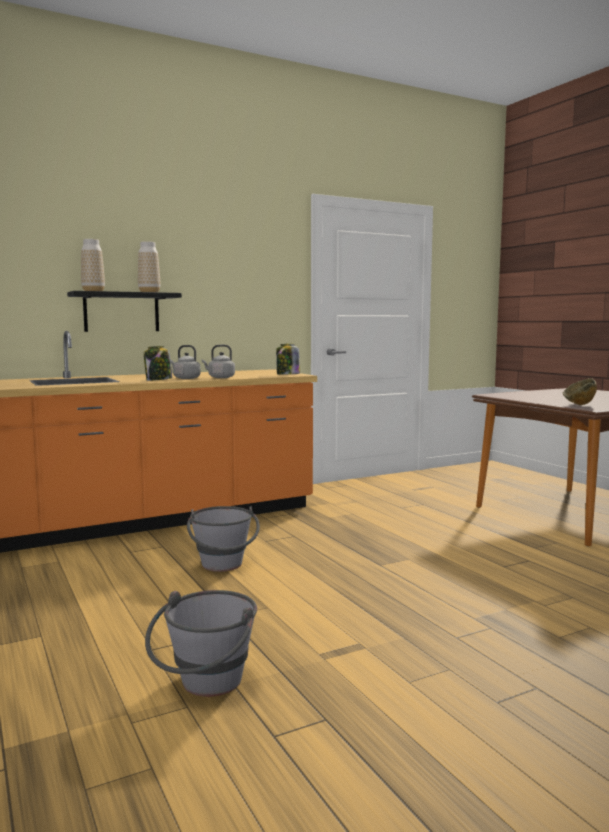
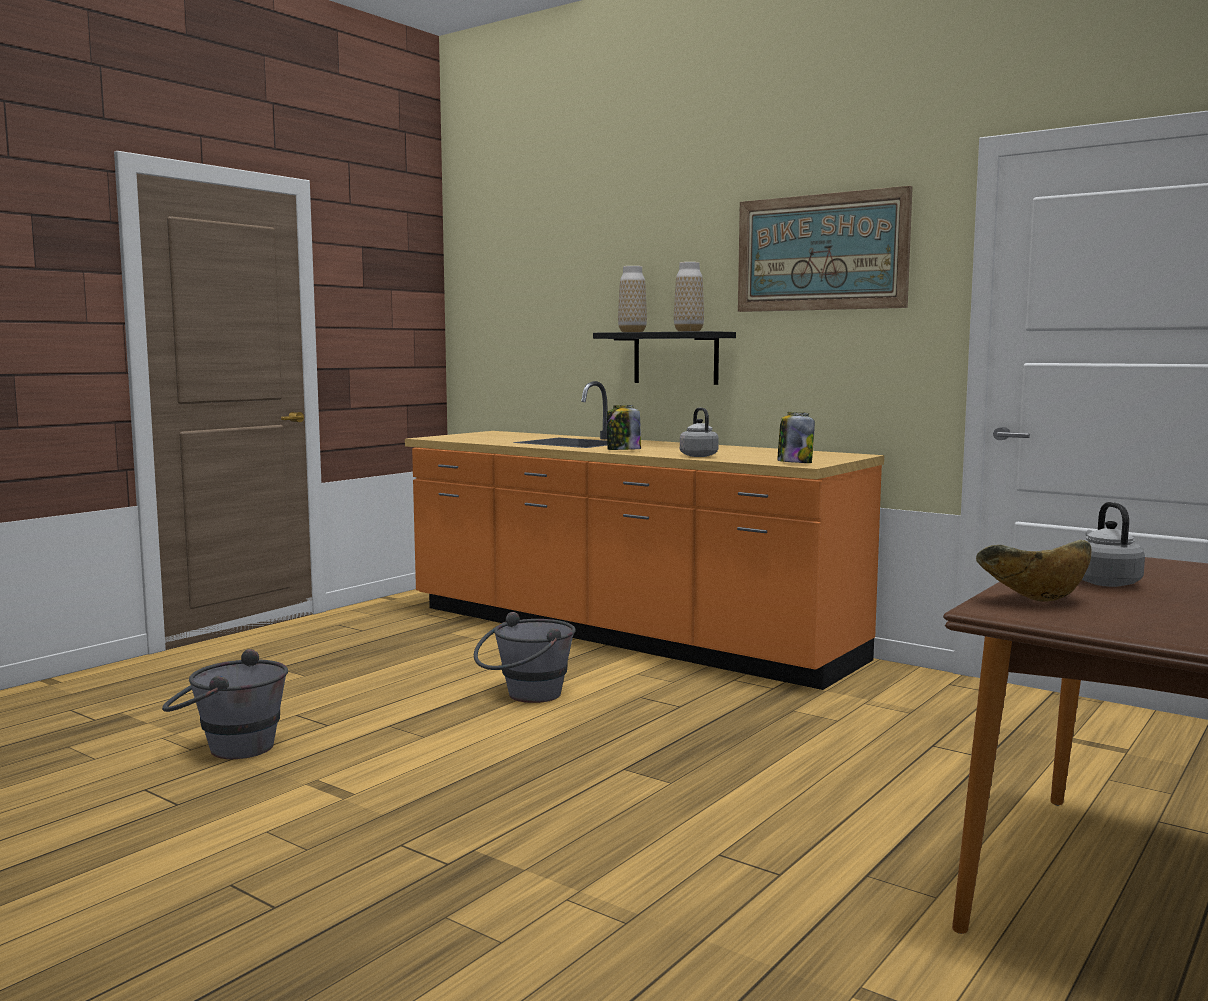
camera: 65 degrees right, 0 degrees up
grey kettle [170,345,201,379] -> grey kettle moved to [1082,502,1145,587]
none -> picture [738,186,913,312]

